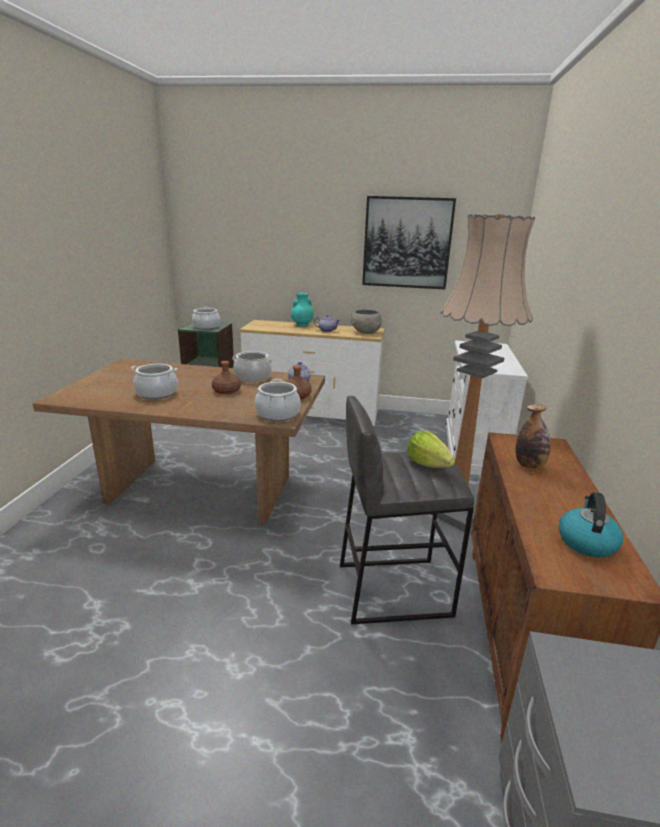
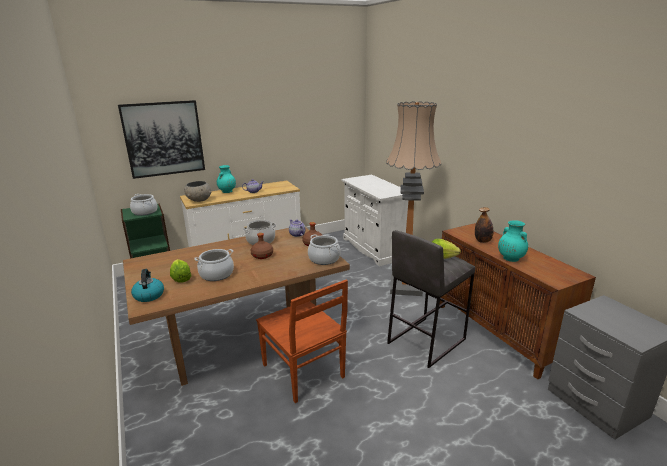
camera: 35 degrees left, 0 degrees up
grey bowl [351,310,382,334] -> grey bowl moved to [184,181,211,202]
picture [362,196,456,289] -> picture moved to [118,100,205,179]
kettle [559,492,623,557] -> kettle moved to [131,269,164,302]
none -> lettuce [170,259,192,283]
none -> brown chair [256,280,348,403]
none -> turquoise vase [498,220,528,262]

